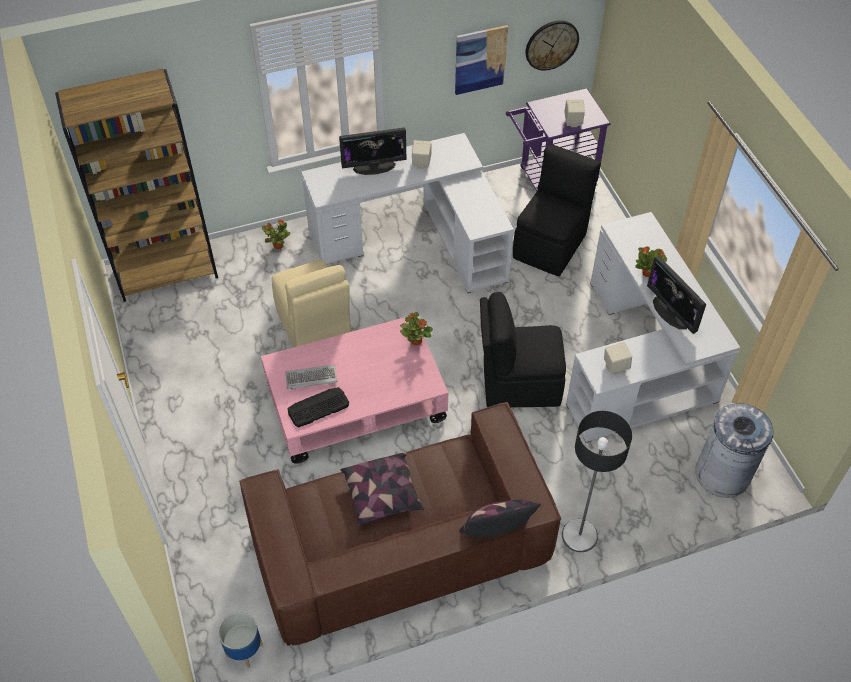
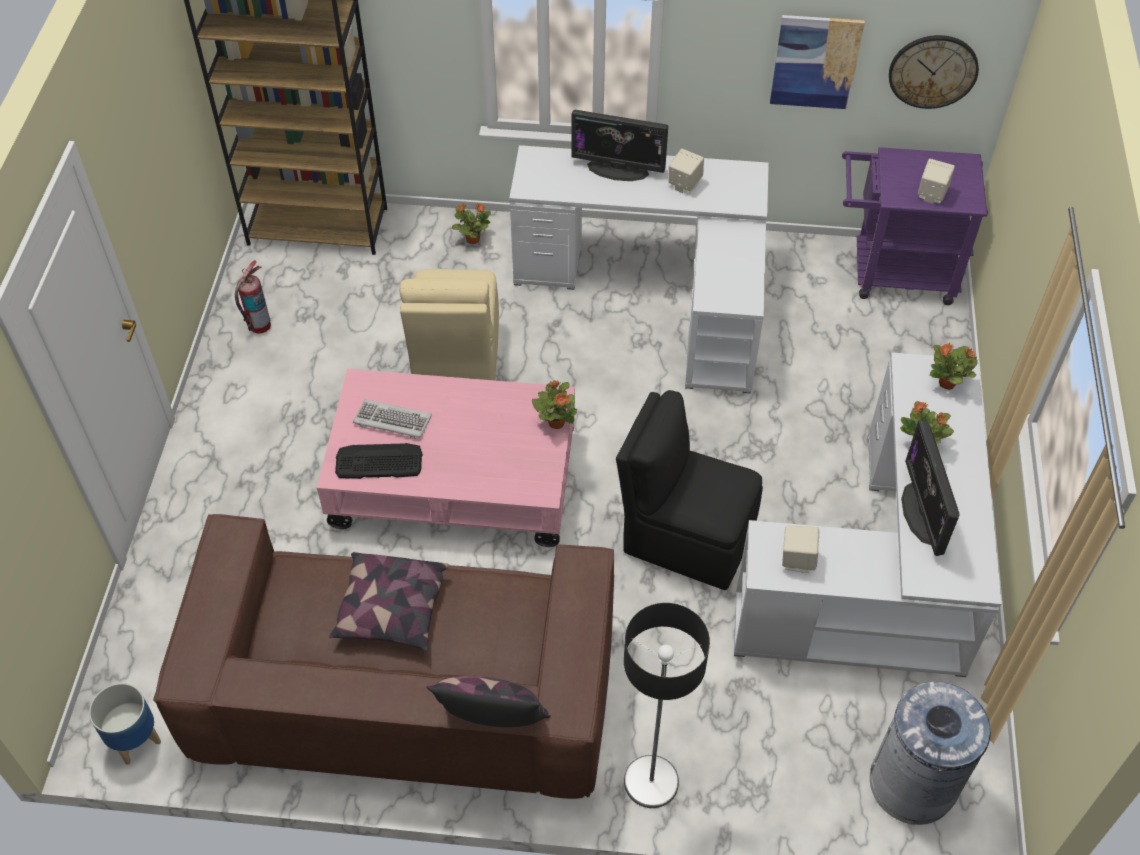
camera: 25 degrees right, 0 degrees up
black chair [513,144,601,276] -> none
none -> fire extinguisher [235,260,271,333]
none -> potted plant [930,343,978,390]

